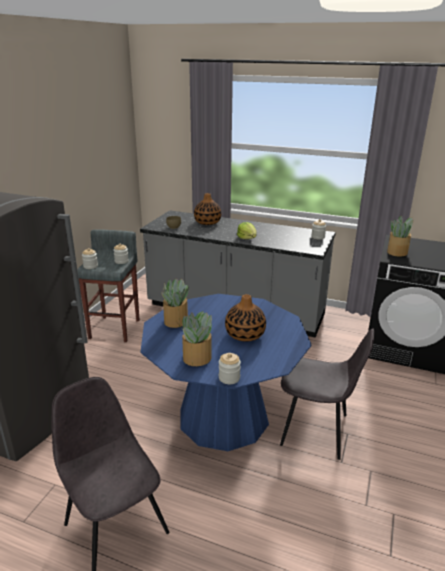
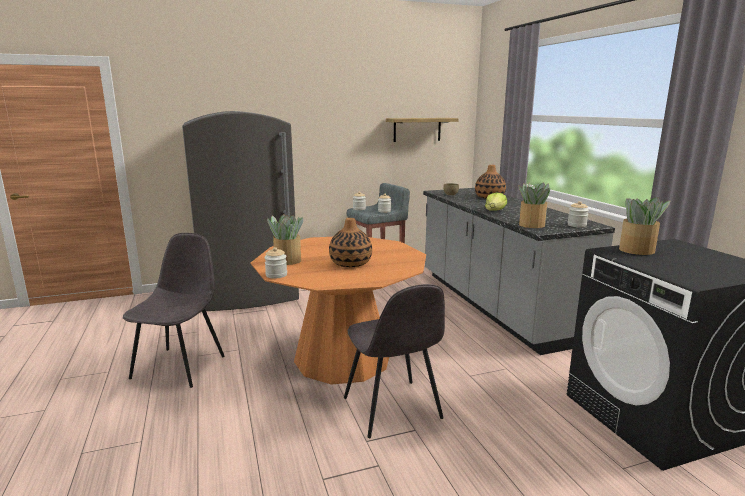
camera: 50 degrees right, 10 degrees down
blue dining table [141,294,312,451] -> orange dining table [250,237,426,385]
potted plant [161,279,189,328] -> potted plant moved to [518,182,550,228]
none -> shelf [386,118,459,142]

